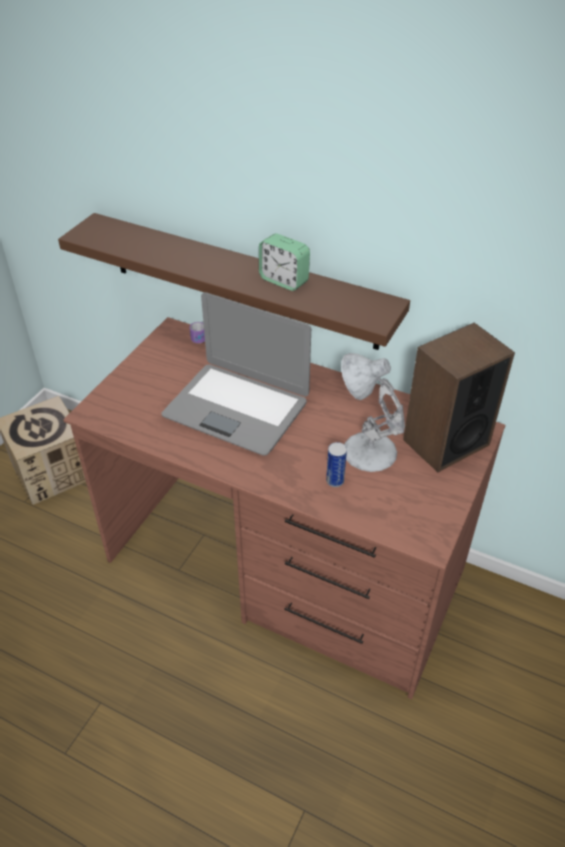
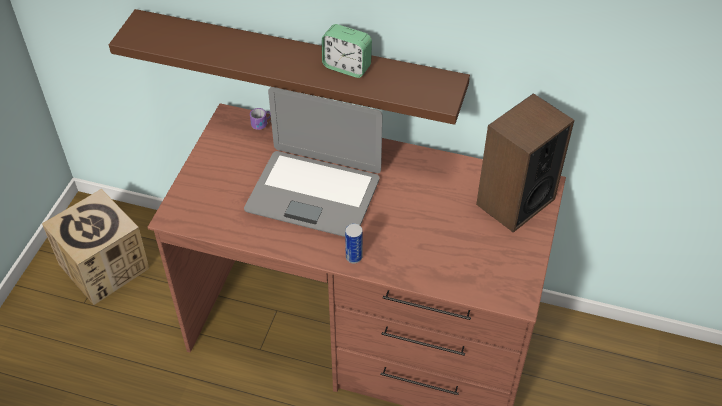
camera: 10 degrees left, 5 degrees up
can [326,442,347,487] -> can moved to [345,224,362,264]
white table lamp [341,353,405,472] -> none

